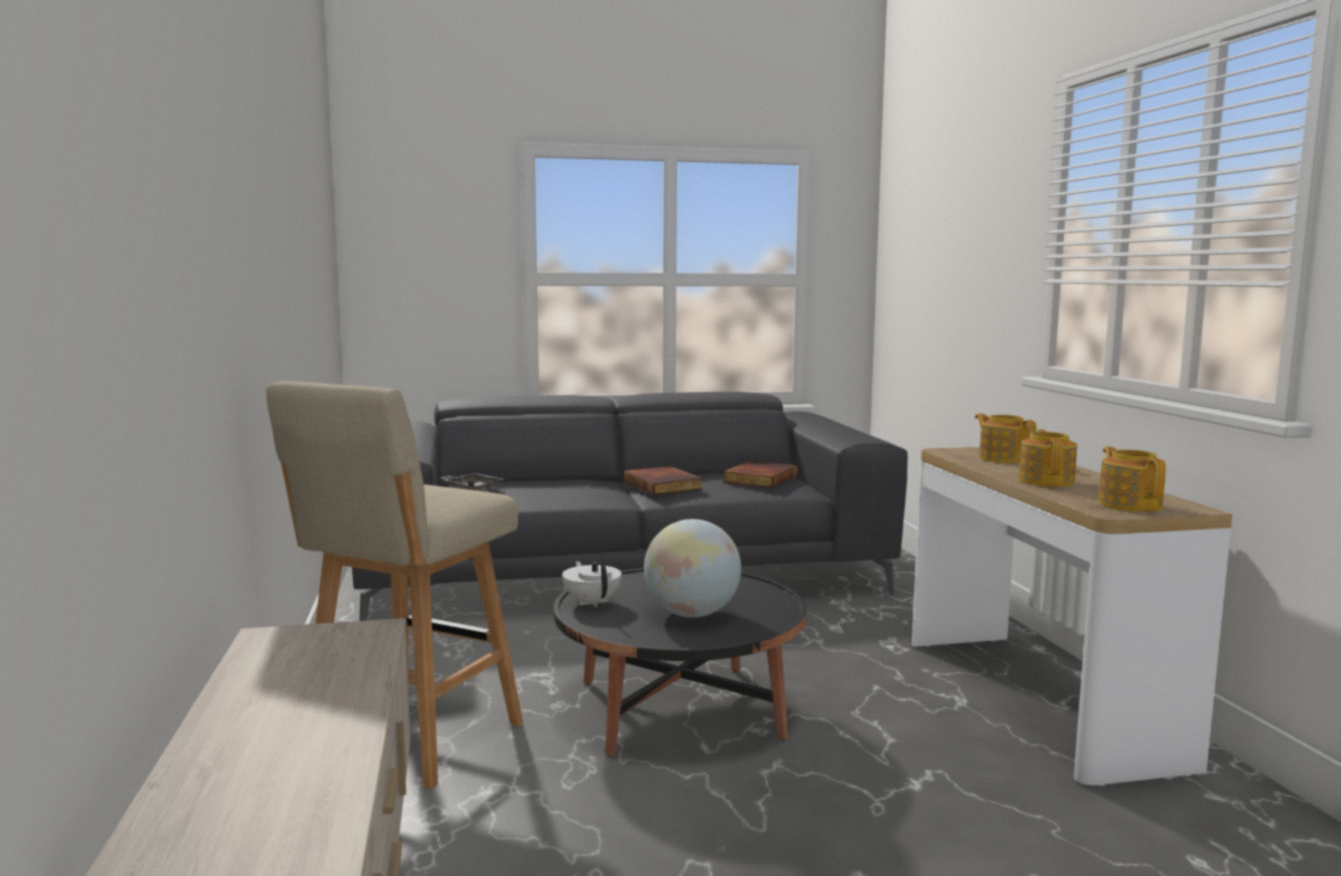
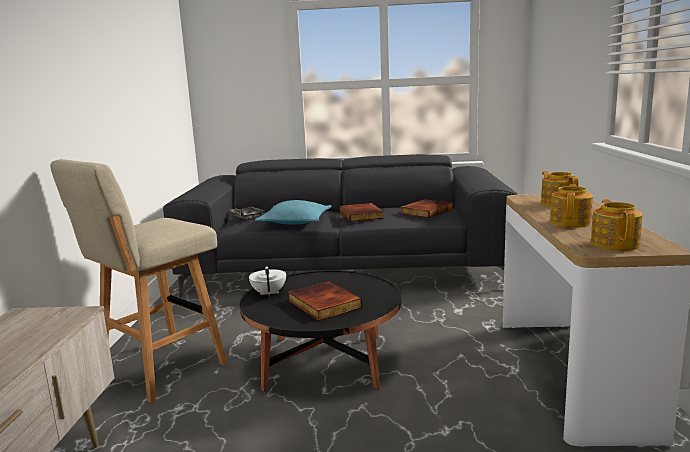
camera: 15 degrees right, 5 degrees up
globe [644,519,741,618] -> book [288,281,362,321]
none -> turquoise pillow [255,200,331,224]

